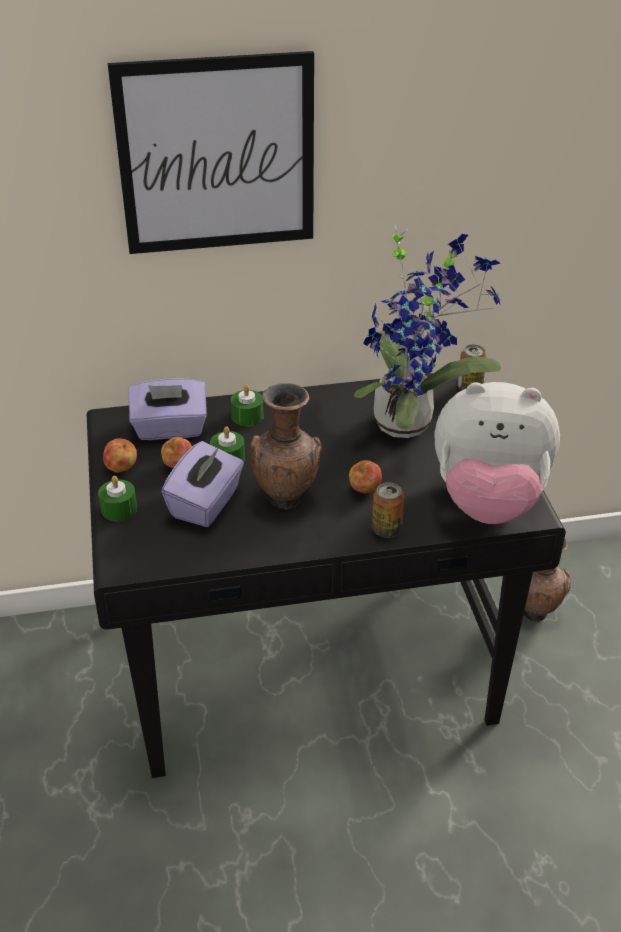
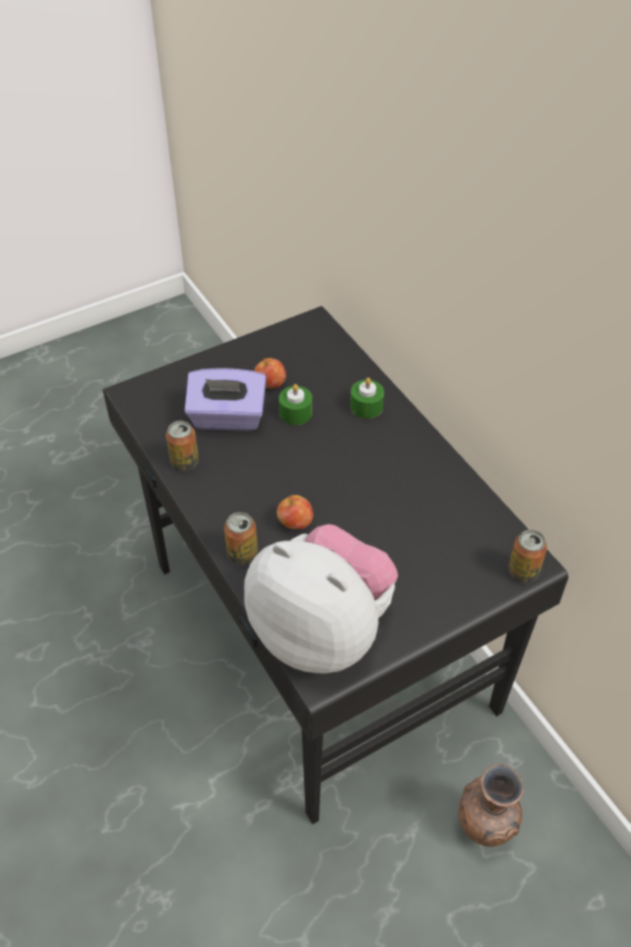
camera: 70 degrees right, 10 degrees up
green candle [98,476,137,521] -> none
apple [103,438,137,473] -> none
picture [108,51,314,254] -> none
purple tissue box [129,378,207,440] -> none
brown vase [250,383,322,510] -> none
potted plant [354,225,501,438] -> none
plush toy [435,382,560,524] -> plush toy turned 135 degrees clockwise [244,524,398,674]
none -> can [166,420,199,471]

